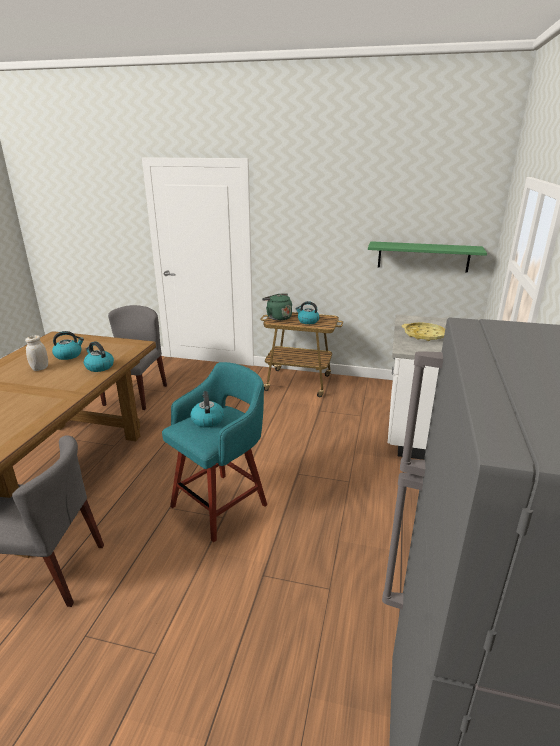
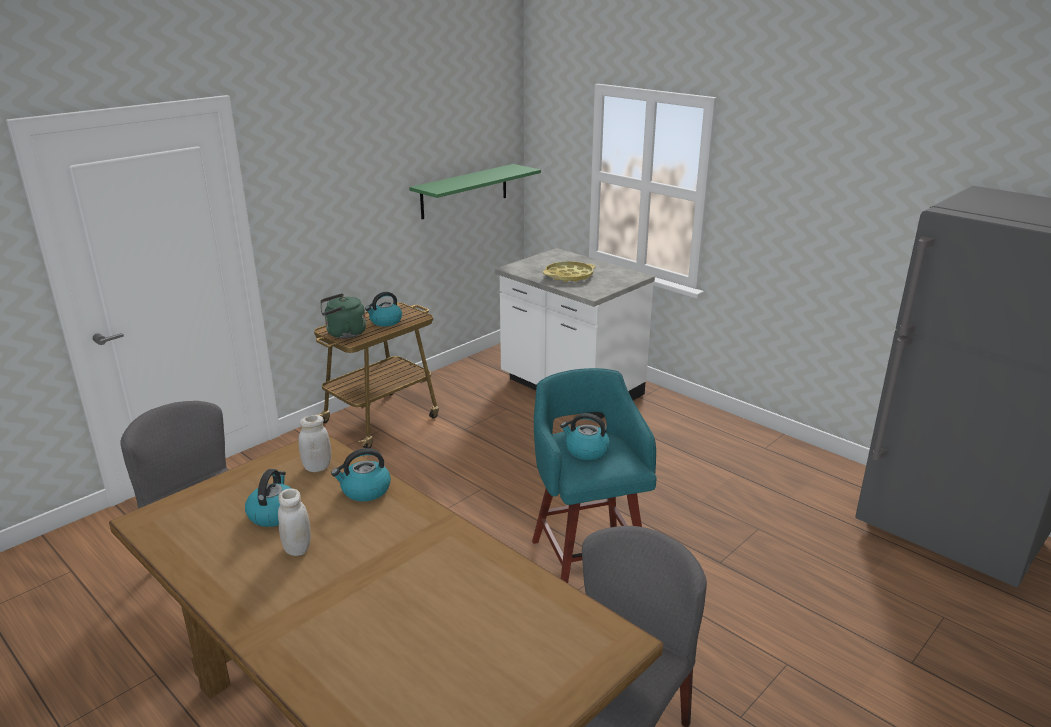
camera: 60 degrees left, 0 degrees up
none -> white jar [298,415,331,472]

